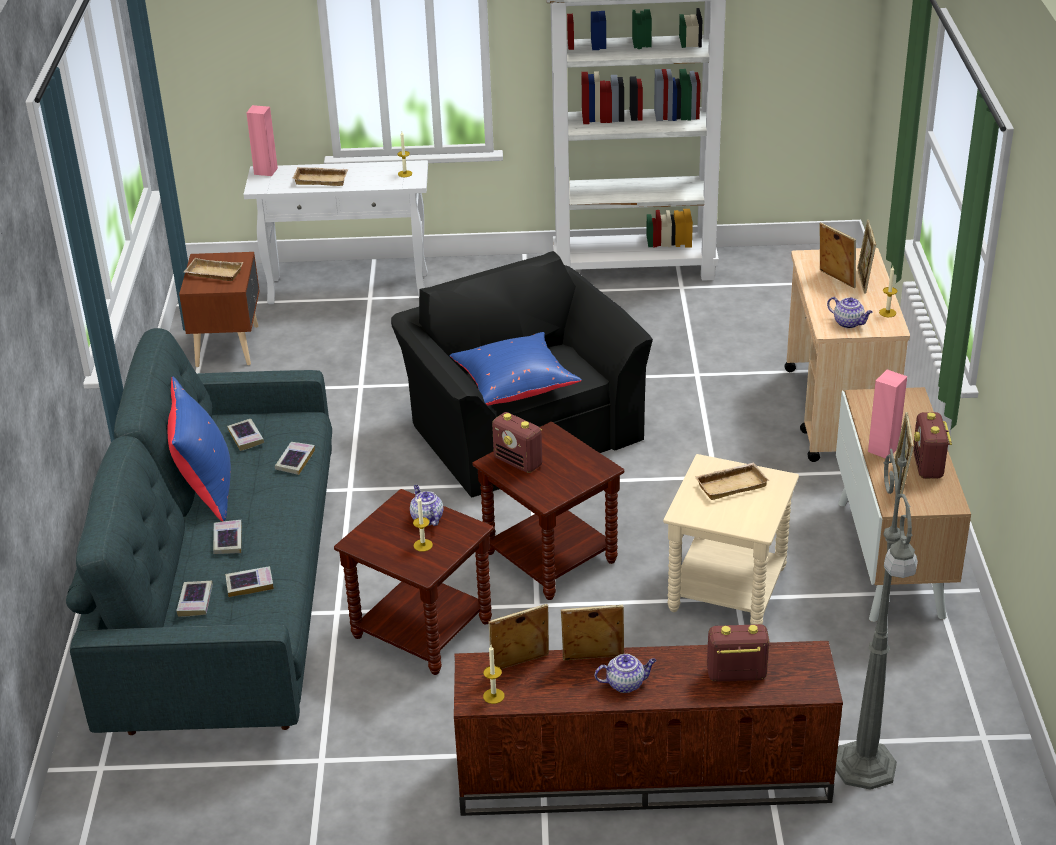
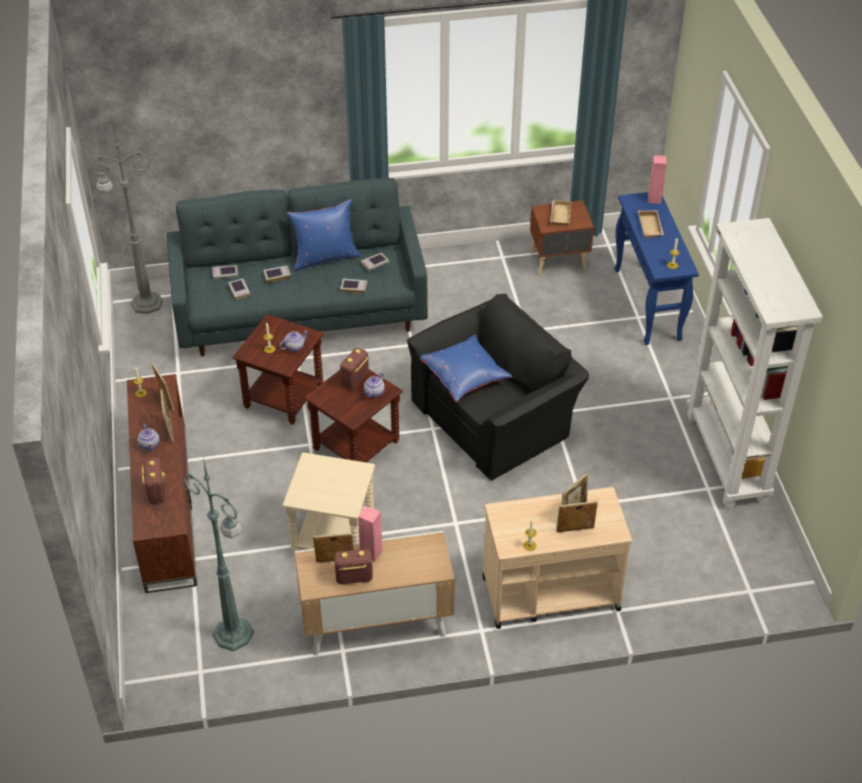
camera: 80 degrees right, 10 degrees up
white console table [244,160,428,304] -> blue console table [614,192,699,345]
beige tray [695,463,769,500] -> none
teapot [827,297,873,328] -> teapot moved to [364,373,385,398]
grey floor lamp [835,423,918,790] -> grey floor lamp moved to [91,126,163,314]
none -> green floor lamp [183,457,254,651]

